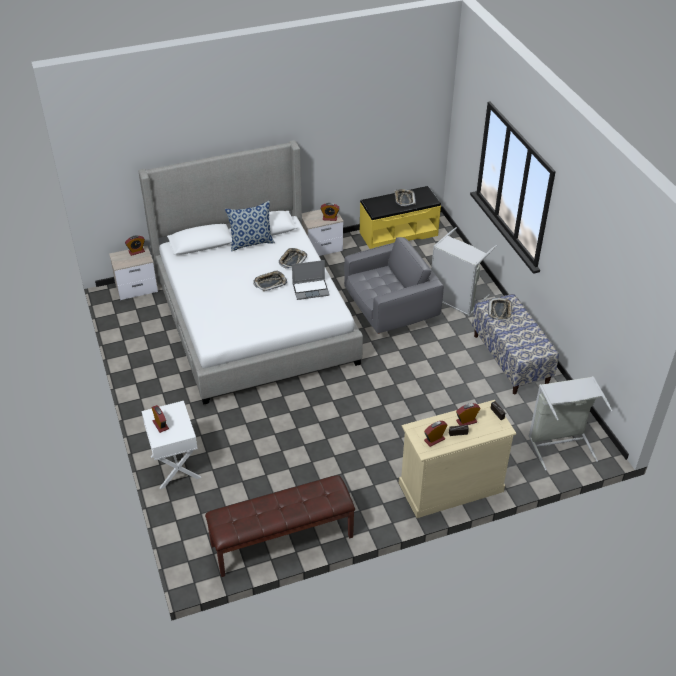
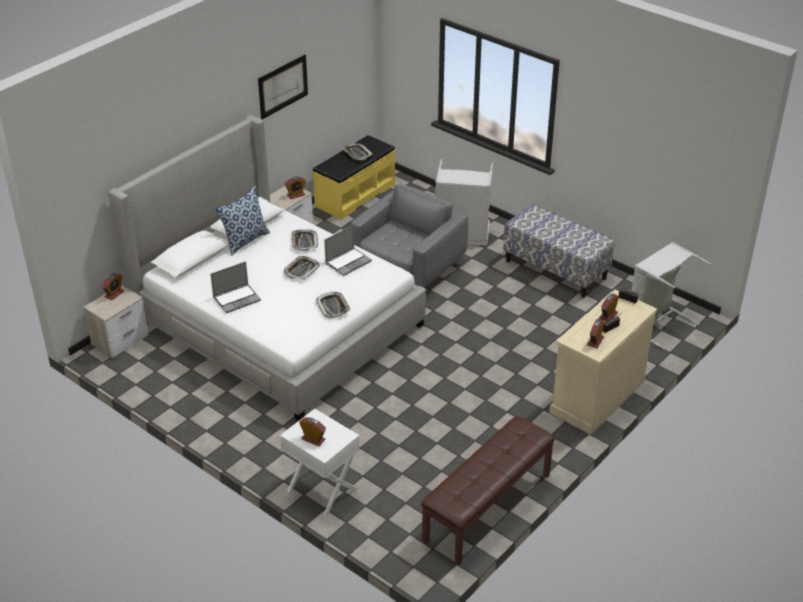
camera: 30 degrees left, 5 degrees down
tray [488,298,512,320] -> tray moved to [316,292,351,318]
none -> laptop [210,261,261,313]
none -> picture [258,55,308,119]

